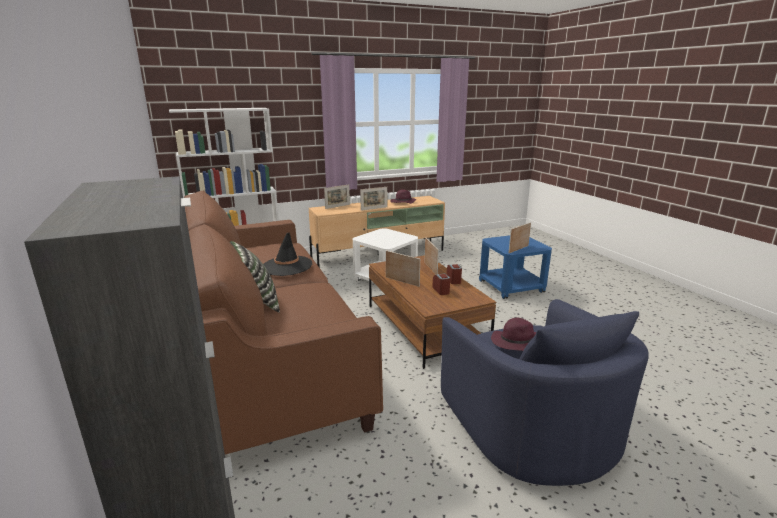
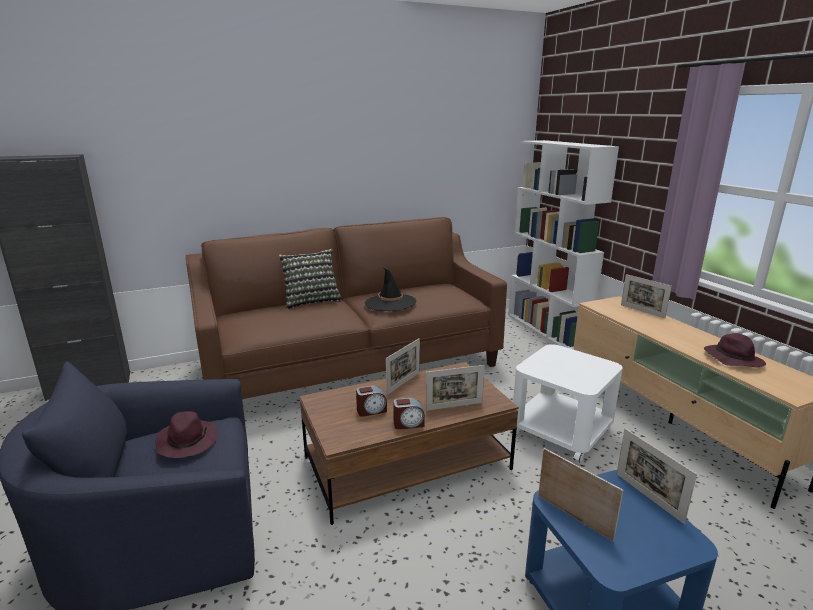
camera: 90 degrees right, 0 degrees up
picture frame [360,187,387,211] -> picture frame moved to [616,428,697,524]

